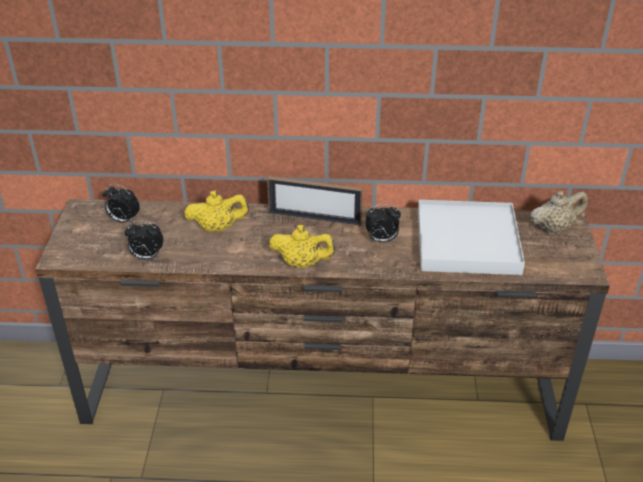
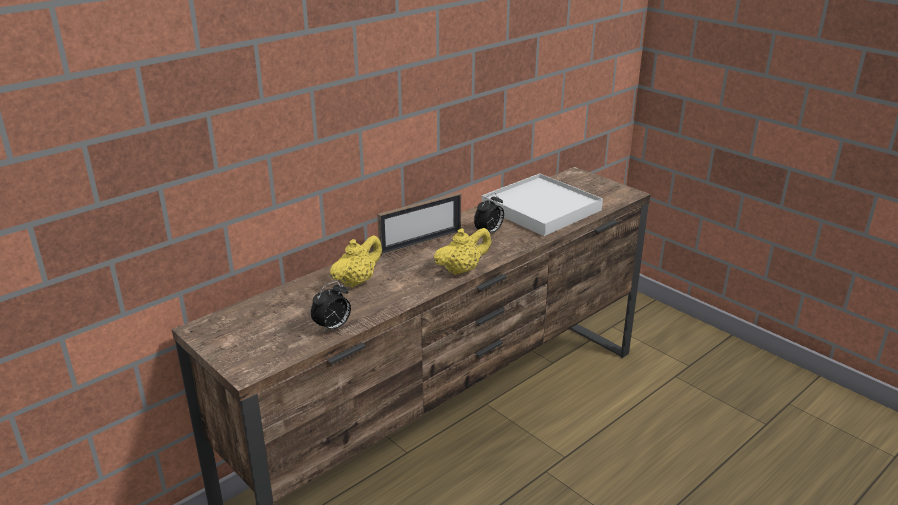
camera: 45 degrees left, 10 degrees down
alarm clock [103,184,140,223] -> none
beige teapot [529,191,588,233] -> none

